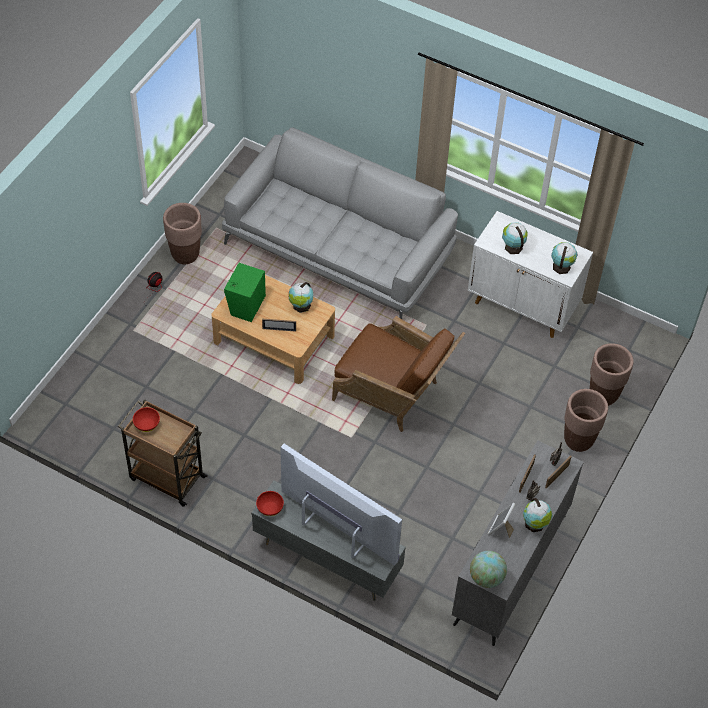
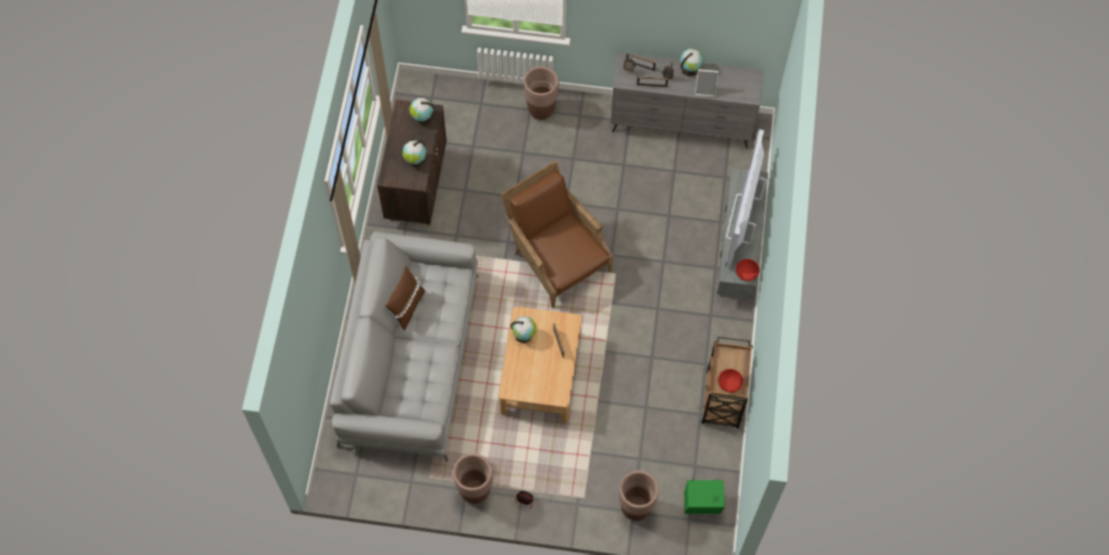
camera: 110 degrees left, 10 degrees up
green speaker [224,263,266,322] -> green speaker moved to [684,479,725,514]
brown armchair [332,316,465,432] -> brown armchair turned 45 degrees counterclockwise [501,161,613,308]
white cabinet [468,211,593,338] -> brown cabinet [377,100,447,226]
globe [470,551,507,588] -> none
brown planter [590,343,633,406] -> brown planter moved to [619,470,659,521]
none -> brown pillow [386,266,425,331]

